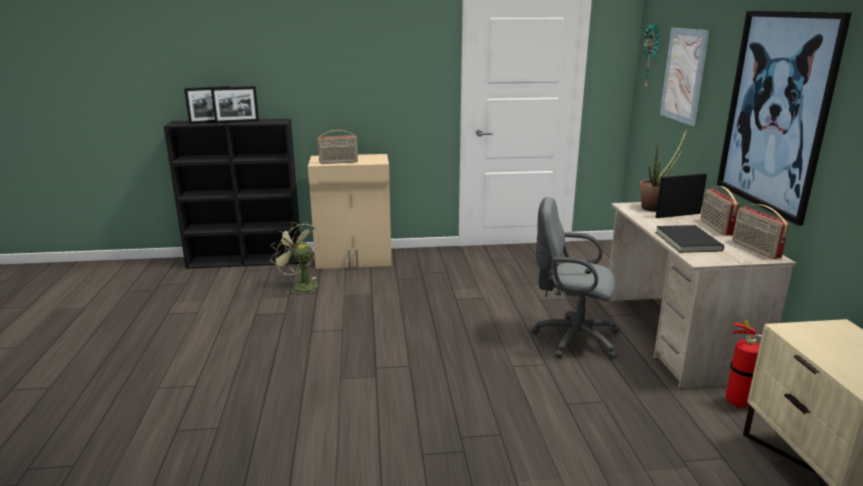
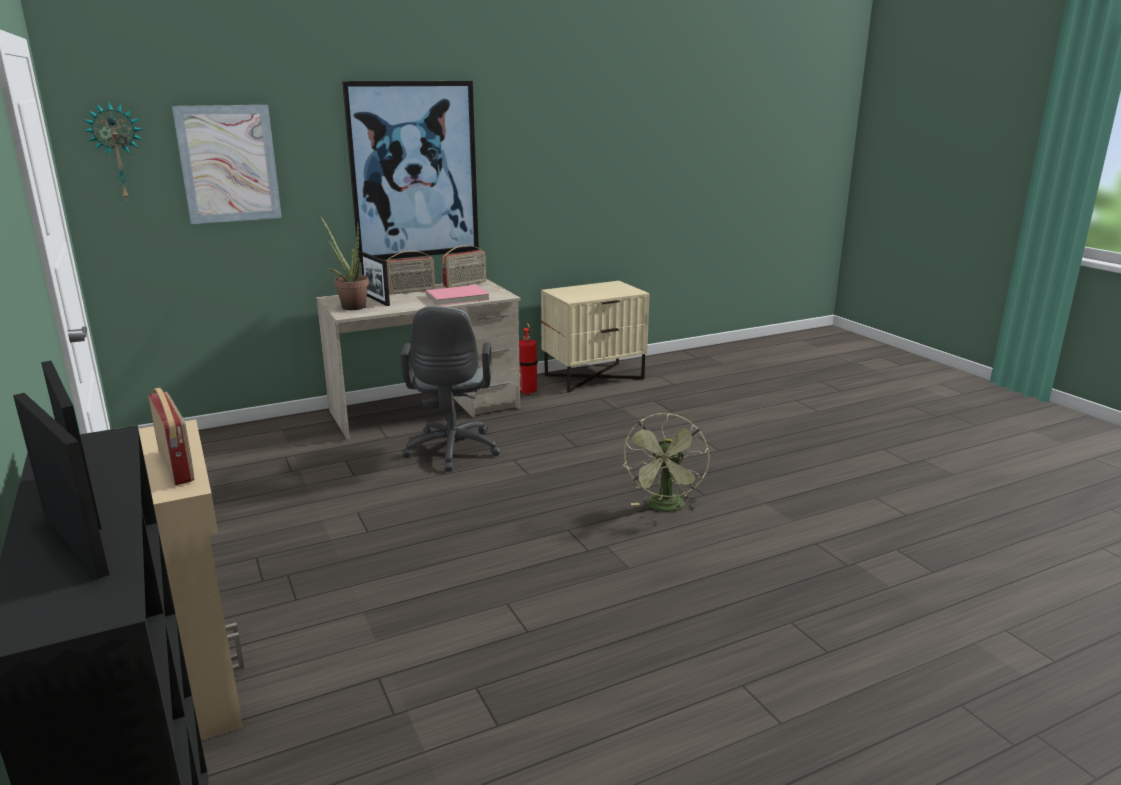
camera: 110 degrees left, 0 degrees up
green fan [270,222,319,295] -> green fan moved to [622,413,709,512]
black book [656,225,724,253] -> pink book [426,285,489,306]

